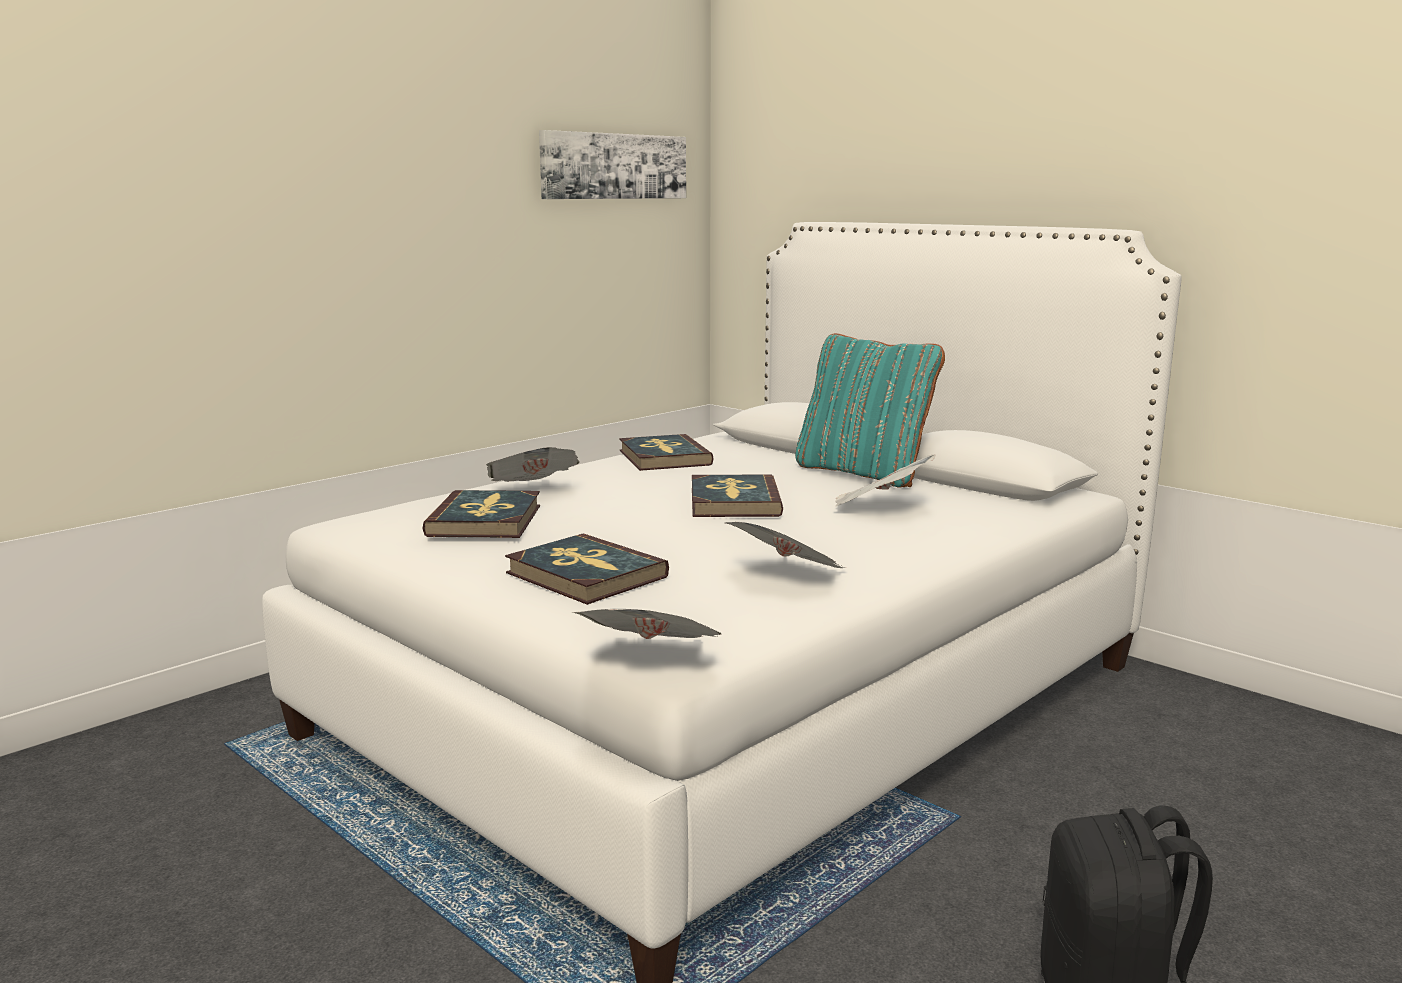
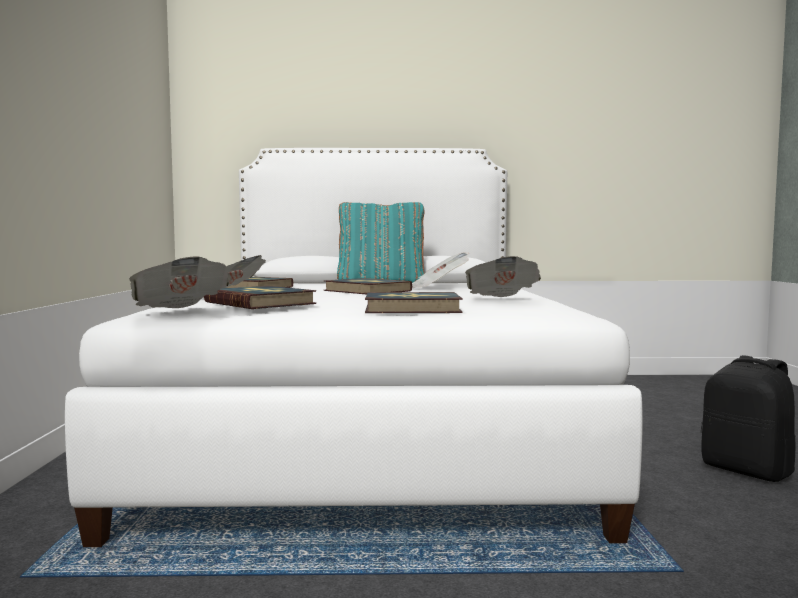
camera: 45 degrees left, 10 degrees down
picture [539,130,686,199] -> none
newspaper [573,609,722,639] -> newspaper moved to [129,256,230,308]

